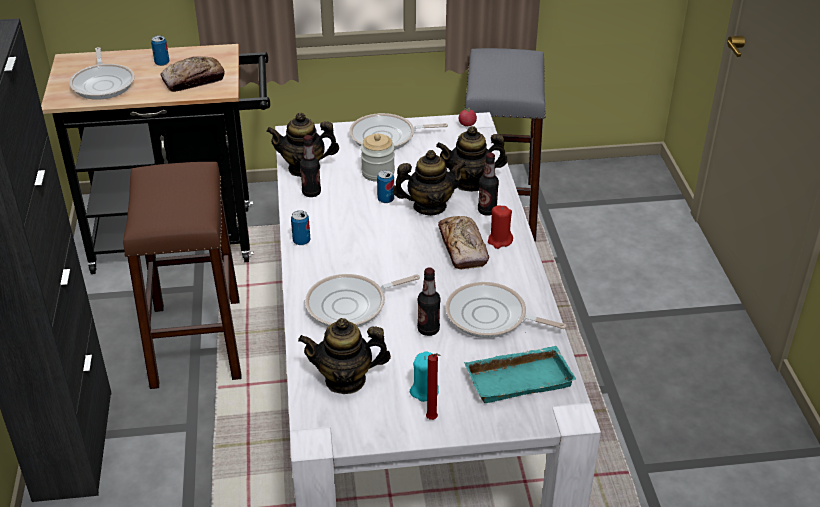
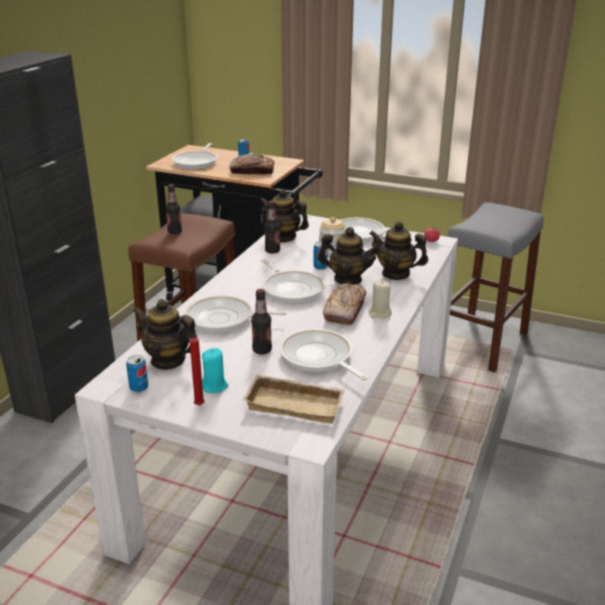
camera: 30 degrees right, 10 degrees down
can [291,210,310,245] -> can moved to [126,355,148,392]
turquoise tray [464,346,576,403] -> beige tray [243,375,345,424]
bottle [478,152,499,216] -> bottle moved to [166,184,182,234]
red candle [488,205,513,249] -> beige candle [369,280,392,318]
none -> frying pan [261,259,325,303]

